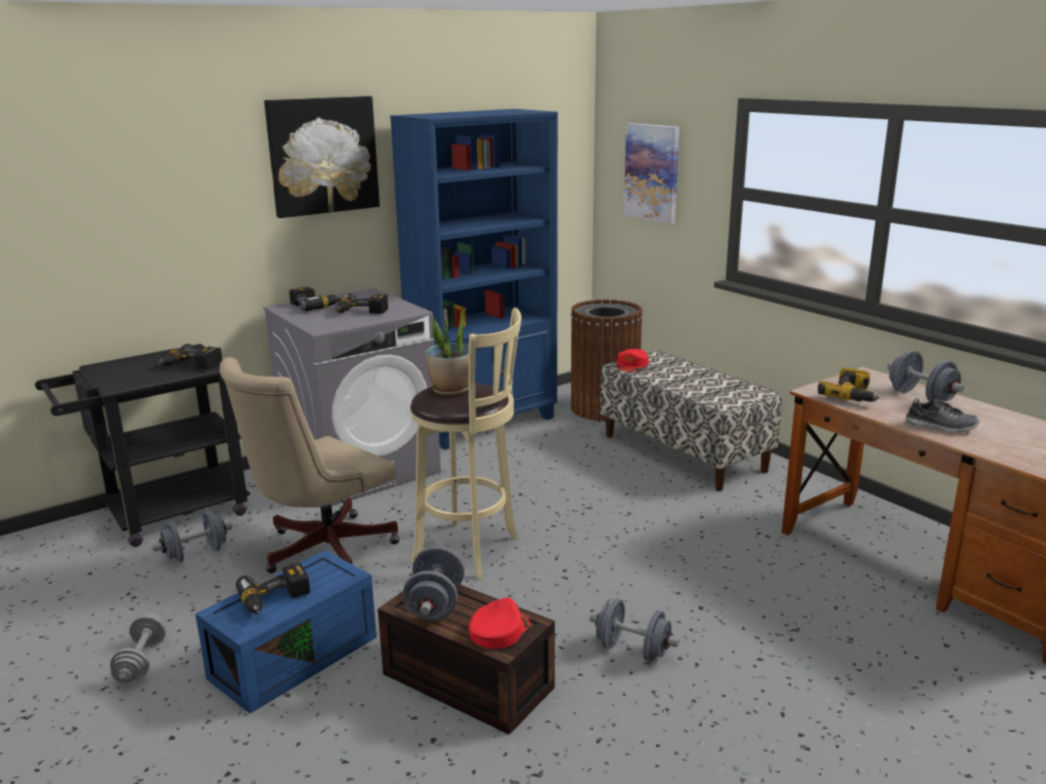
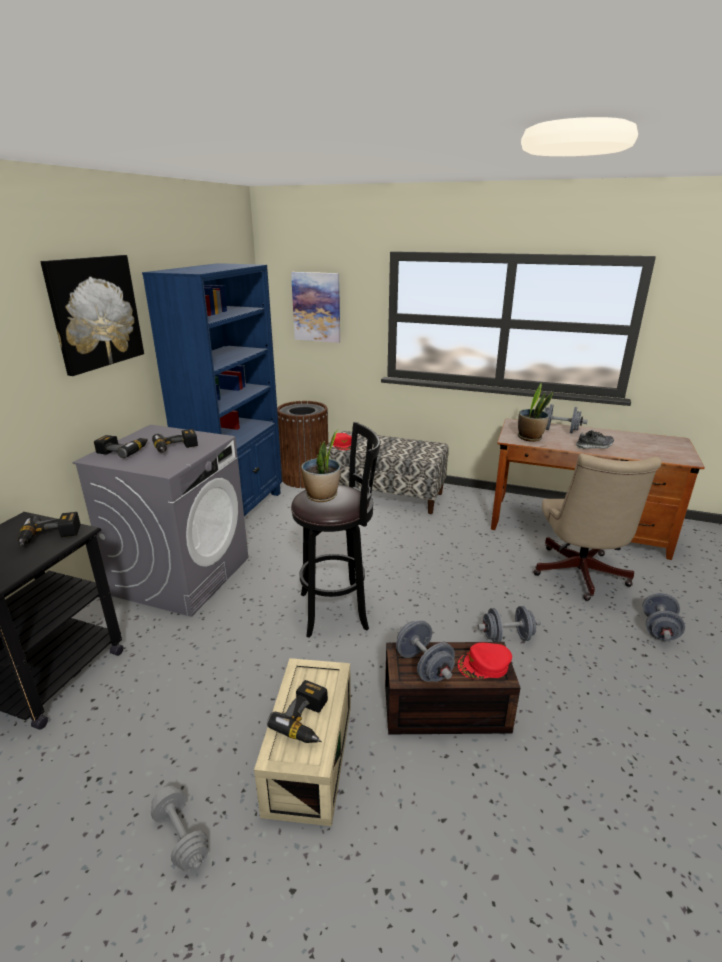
camera: 35 degrees left, 5 degrees up
grey dumbbell [152,511,233,563] -> grey dumbbell moved to [642,593,685,641]
blue storage box [196,550,377,714] -> beige storage box [254,658,351,826]
beige office chair [220,357,400,573] -> beige office chair moved to [533,454,662,601]
beige stool [410,308,521,580] -> black stool [291,422,381,638]
red cap [468,598,530,649] -> red cap turned 105 degrees counterclockwise [458,643,512,679]
power drill [818,368,880,402] -> potted plant [518,383,553,442]

